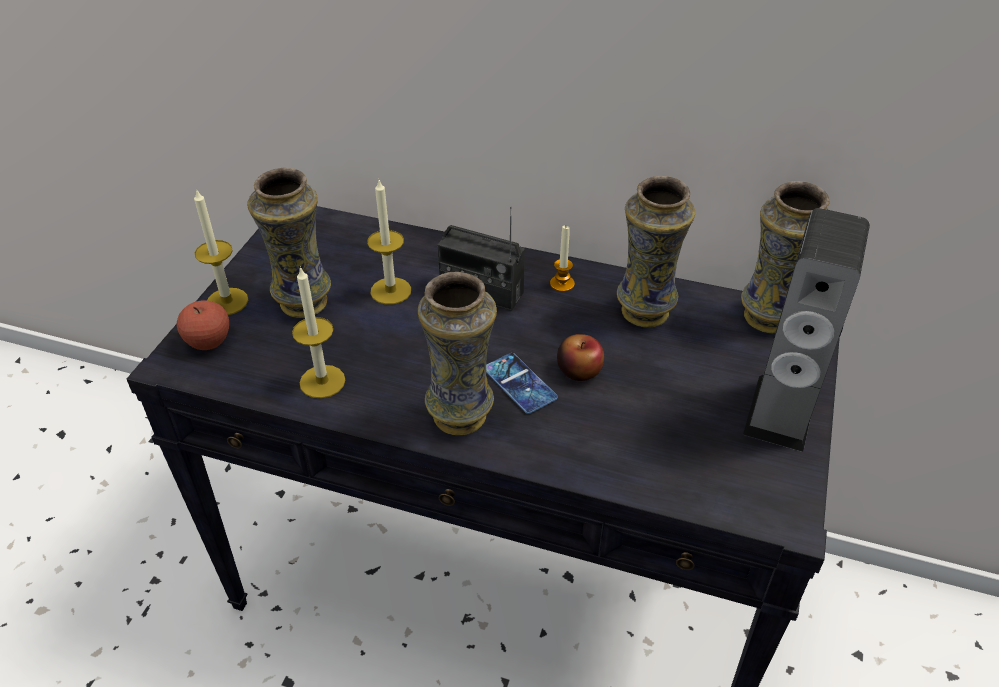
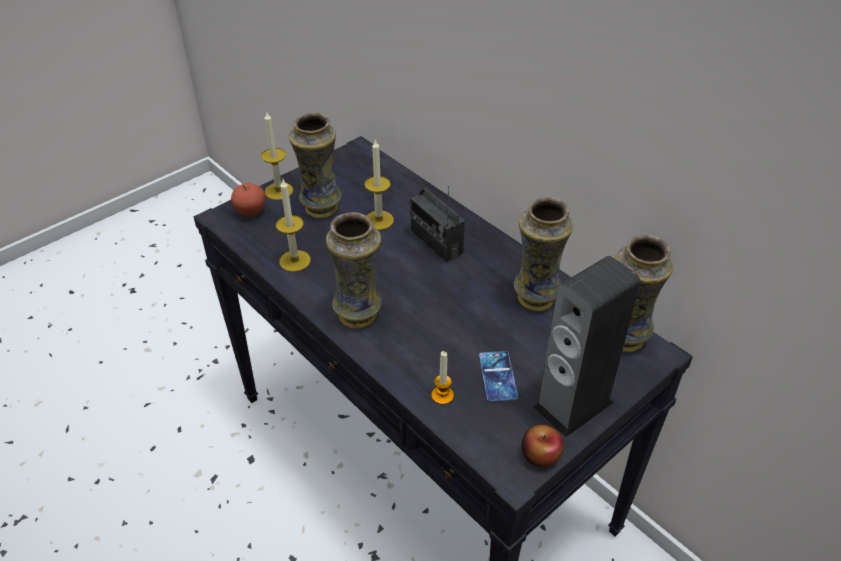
camera: 30 degrees right, 0 degrees up
phone [486,353,558,414] -> phone moved to [479,351,518,402]
candle [550,225,575,292] -> candle moved to [431,351,454,405]
apple [557,334,604,381] -> apple moved to [521,424,564,467]

